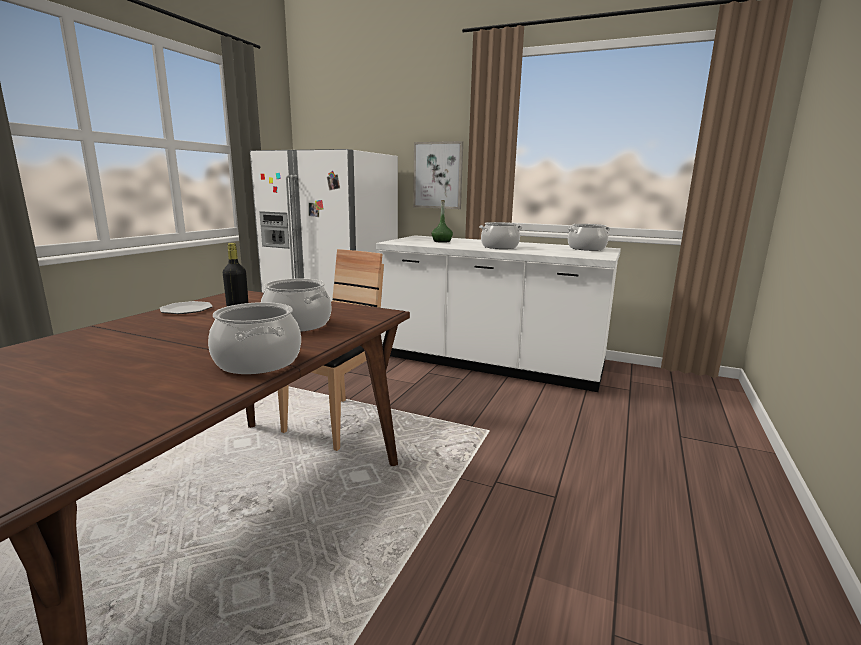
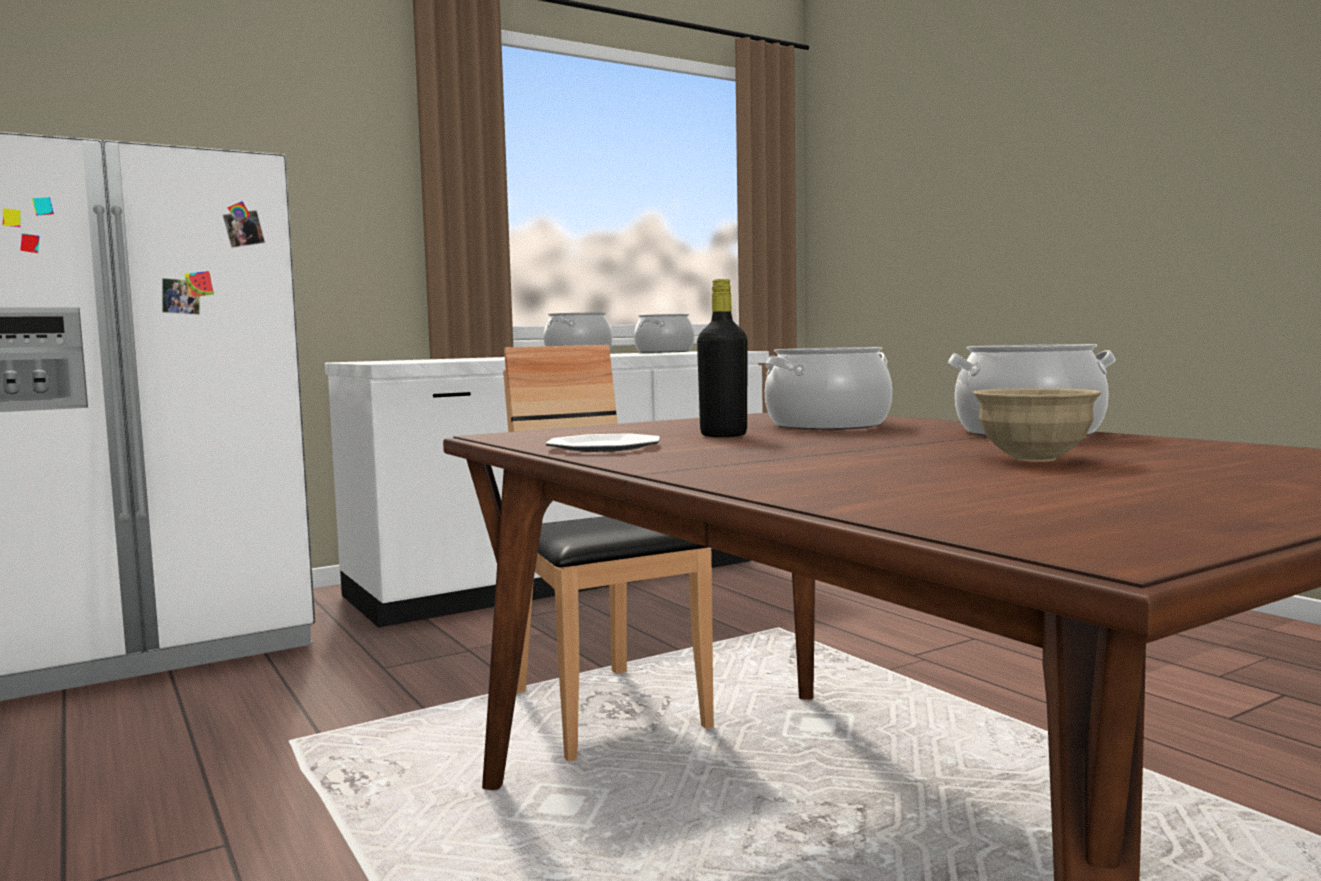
camera: 55 degrees left, 10 degrees down
picture [413,141,463,209] -> none
green bottle [432,200,453,243] -> none
none -> beige bowl [972,388,1102,462]

